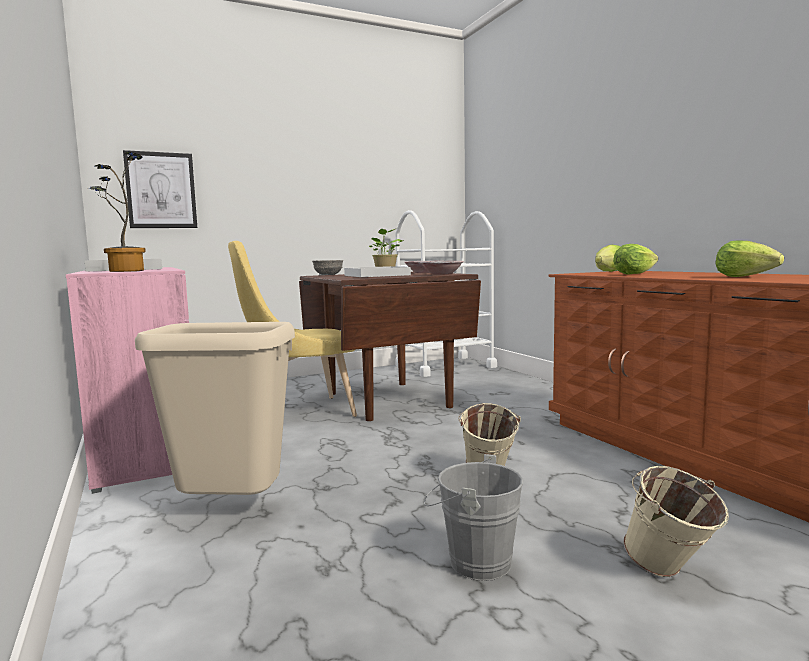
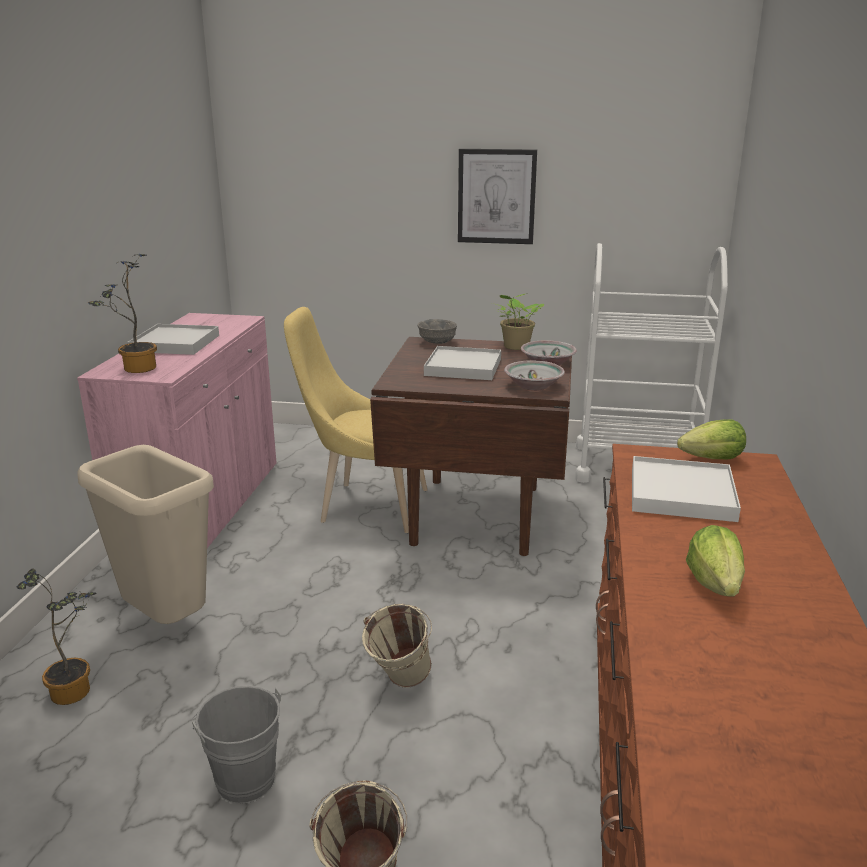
camera: 35 degrees right, 15 degrees up
picture [123,150,197,228] -> picture moved to [458,149,537,244]
lettuce [613,244,658,274] -> white tray [632,456,741,522]
none -> potted plant [17,569,97,705]

